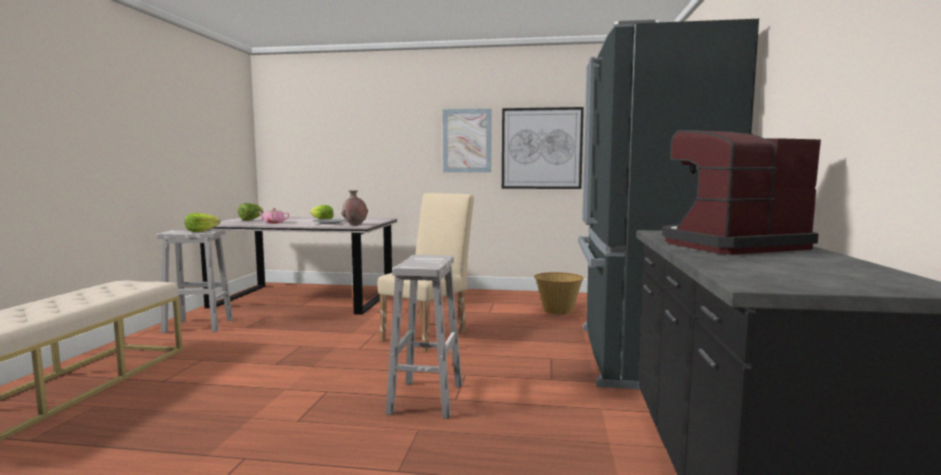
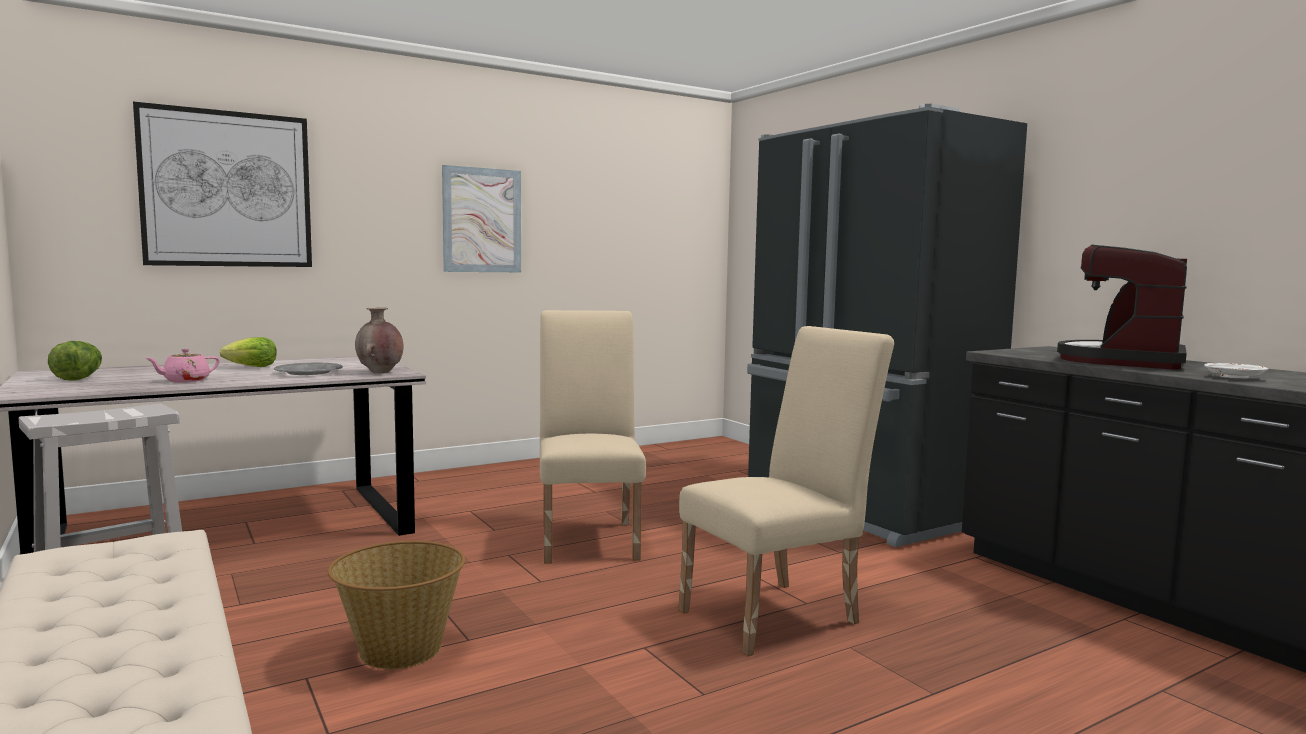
camera: 40 degrees left, 0 degrees up
lettuce [185,213,220,232] -> none
white stool [386,255,462,419] -> beige chair [678,326,894,656]
picture [502,107,584,189] -> picture moved to [133,102,312,267]
basket [534,272,584,315] -> basket moved to [328,541,465,669]
none -> white plate [1204,363,1268,378]

